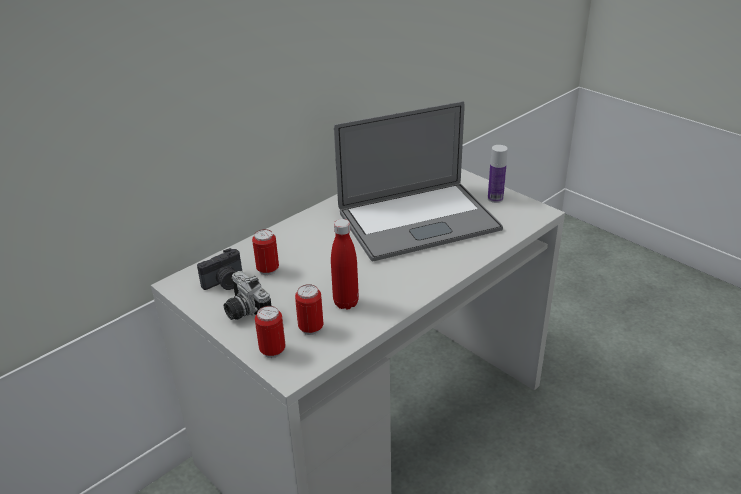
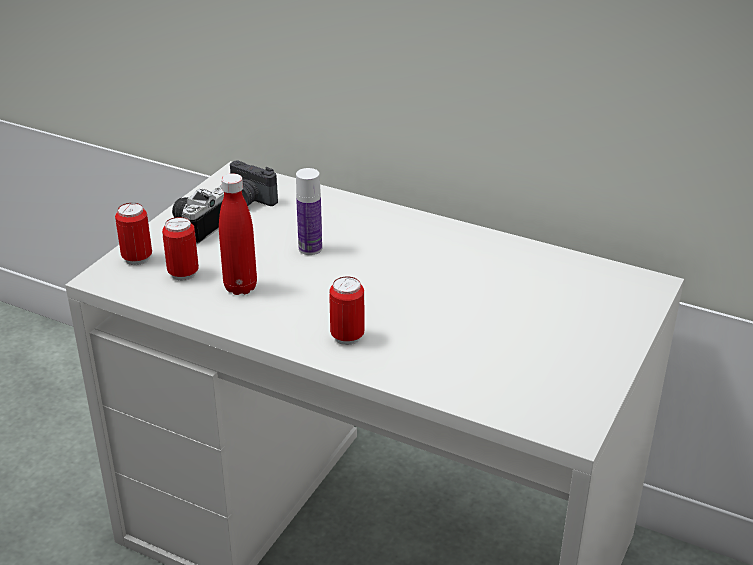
camera: 70 degrees right, 0 degrees up
can [252,229,279,275] -> can moved to [329,276,364,345]
laptop [334,101,503,261] -> none
bottle [488,145,508,203] -> bottle moved to [296,168,322,255]

